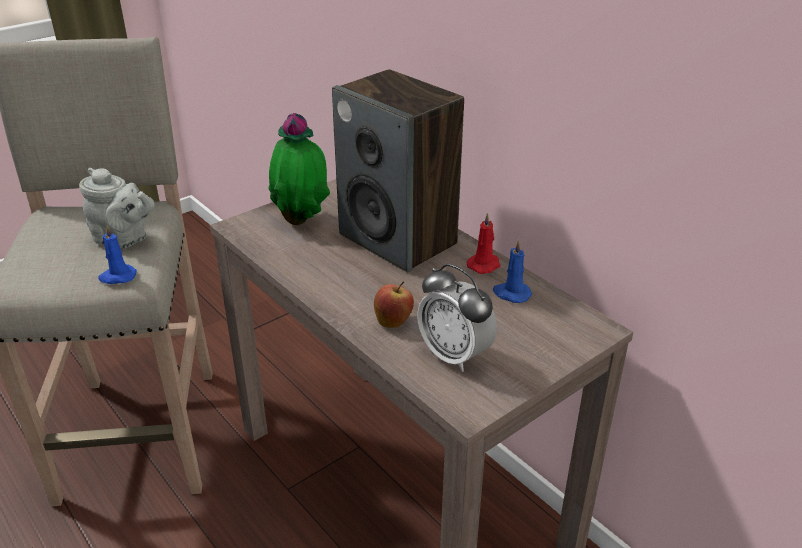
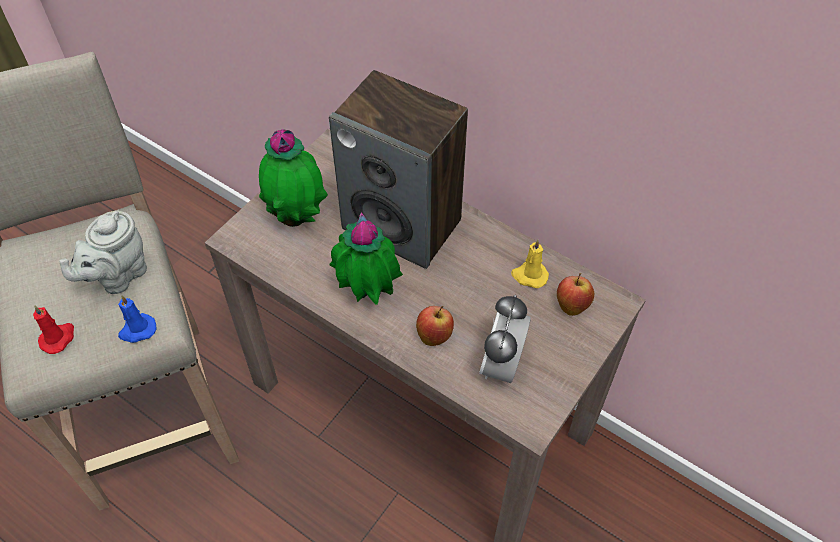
camera: 15 degrees left, 20 degrees up
grey teapot [79,168,155,248] -> grey teapot turned 120 degrees clockwise [59,211,147,294]
alarm clock [417,264,497,372] -> alarm clock turned 75 degrees clockwise [479,295,531,383]
red candle [466,213,500,274] -> red candle moved to [33,305,74,354]
blue candle [493,240,532,303] -> yellow candle [511,239,549,288]
none -> potted plant [329,212,403,305]
none -> apple [557,273,594,316]

